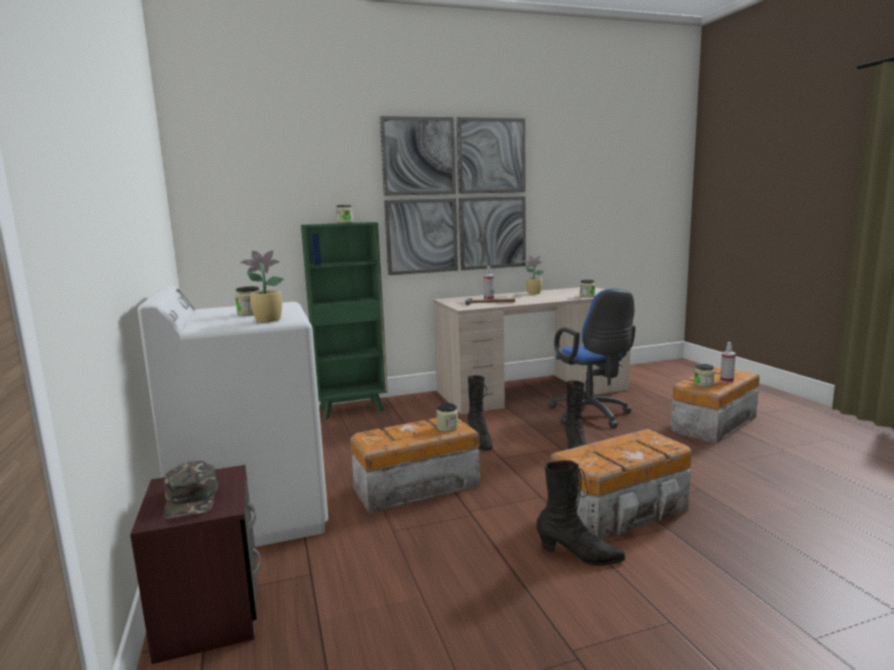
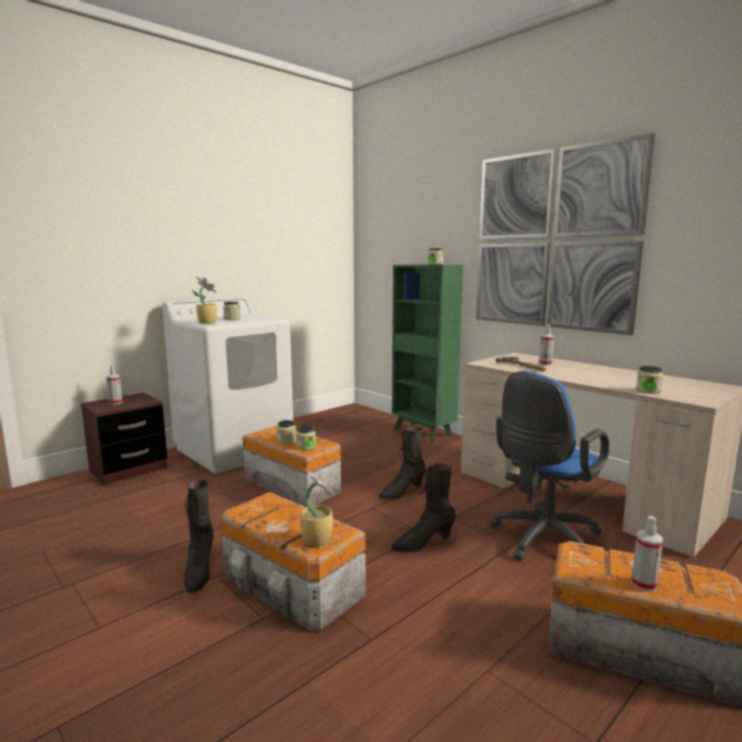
camera: 65 degrees right, 0 degrees up
green cap [163,461,218,519] -> spray bottle [106,365,123,405]
potted plant [523,256,544,294] -> potted plant moved to [297,467,335,546]
jar [694,364,715,387] -> jar moved to [277,420,296,444]

